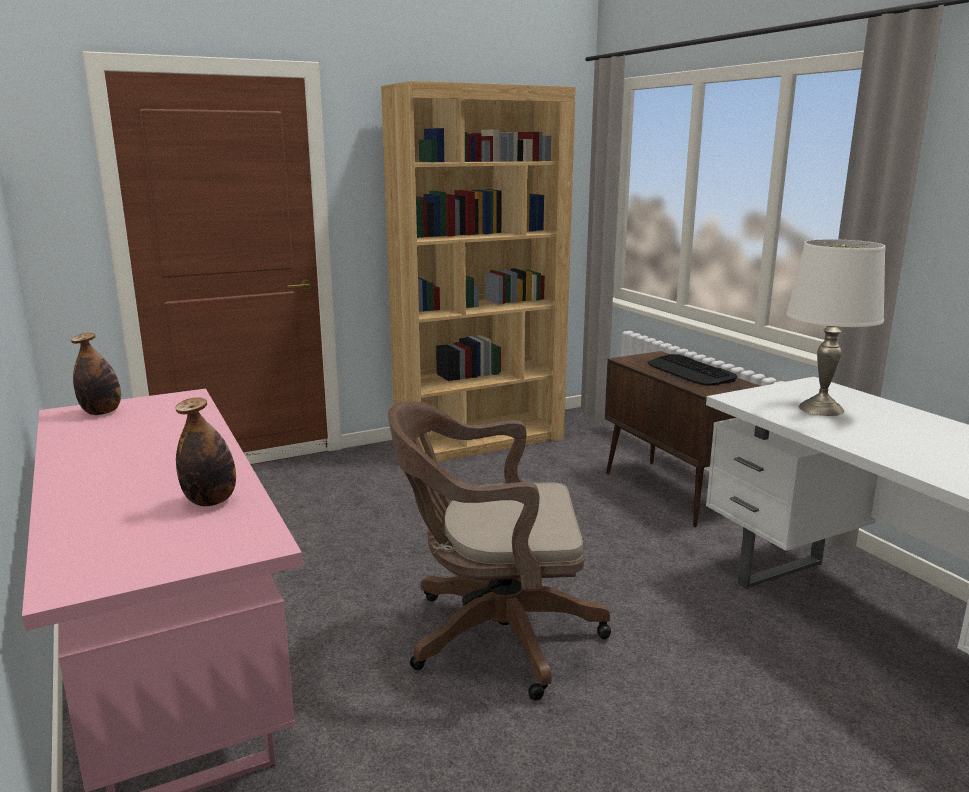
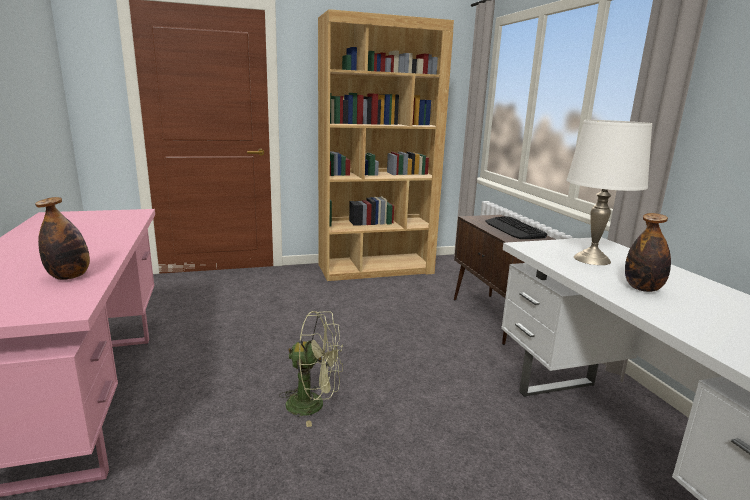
camera: 10 degrees right, 0 degrees up
bottle [71,333,121,415] -> bottle moved to [625,213,671,292]
brown office chair [388,401,611,701] -> green fan [279,311,343,427]

